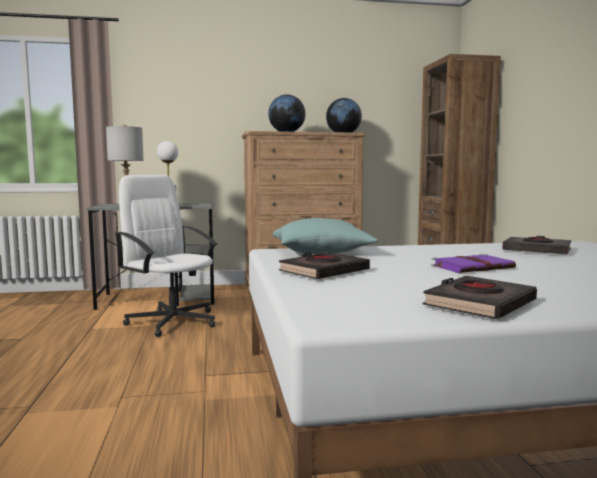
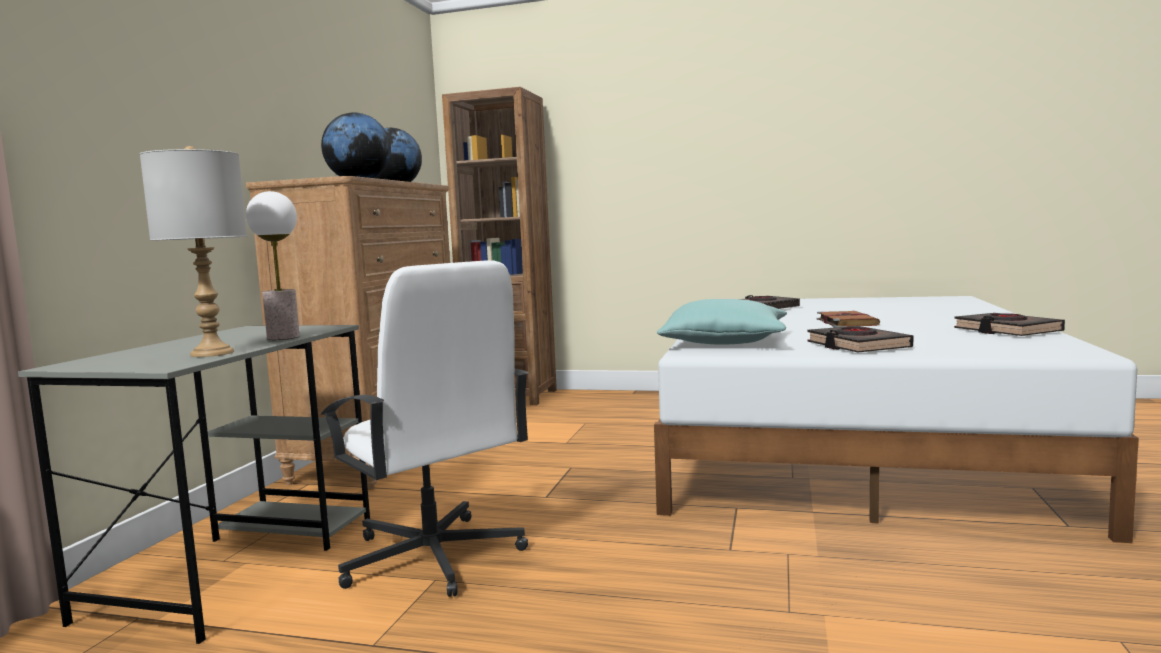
camera: 65 degrees left, 0 degrees up
white office chair [115,175,218,337] -> white office chair turned 105 degrees counterclockwise [321,260,529,597]
purple book [431,254,516,273] -> brown book [817,311,880,328]

